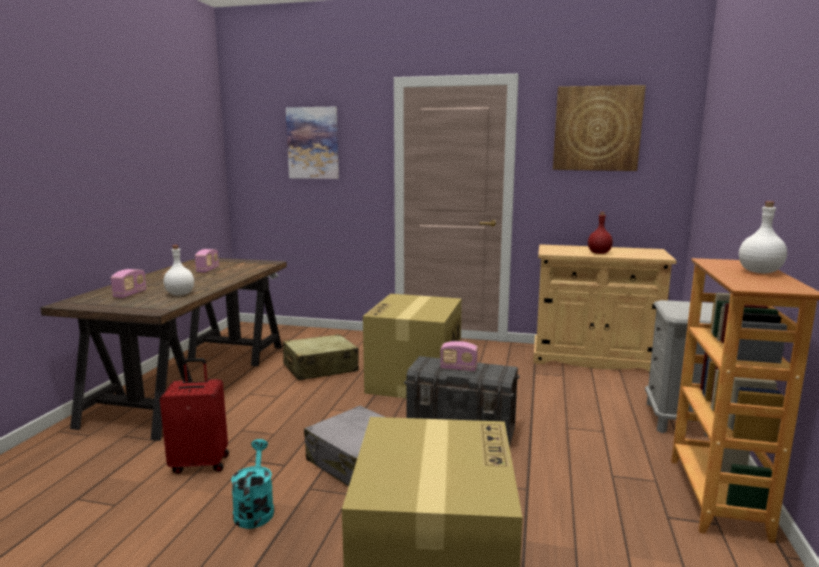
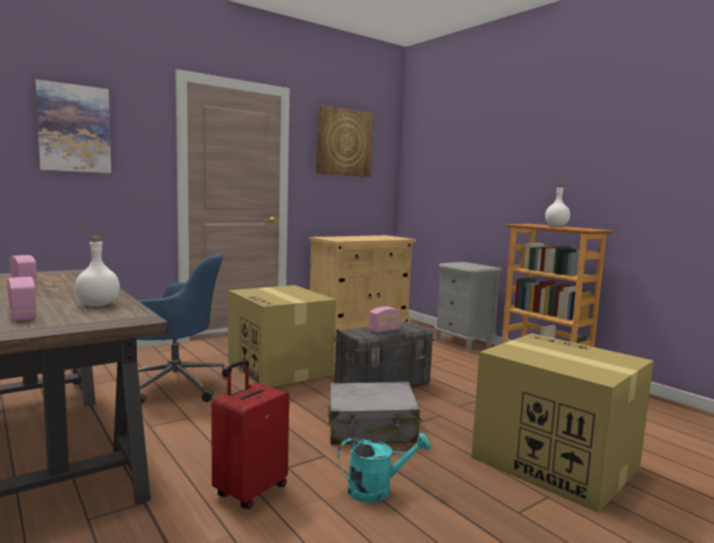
camera: 50 degrees left, 5 degrees down
turquoise watering can [231,439,274,529] -> turquoise watering can turned 135 degrees clockwise [337,432,431,503]
beige suitcase [283,334,359,380] -> blue office chair [137,253,232,405]
red bottle [588,212,613,254] -> none

